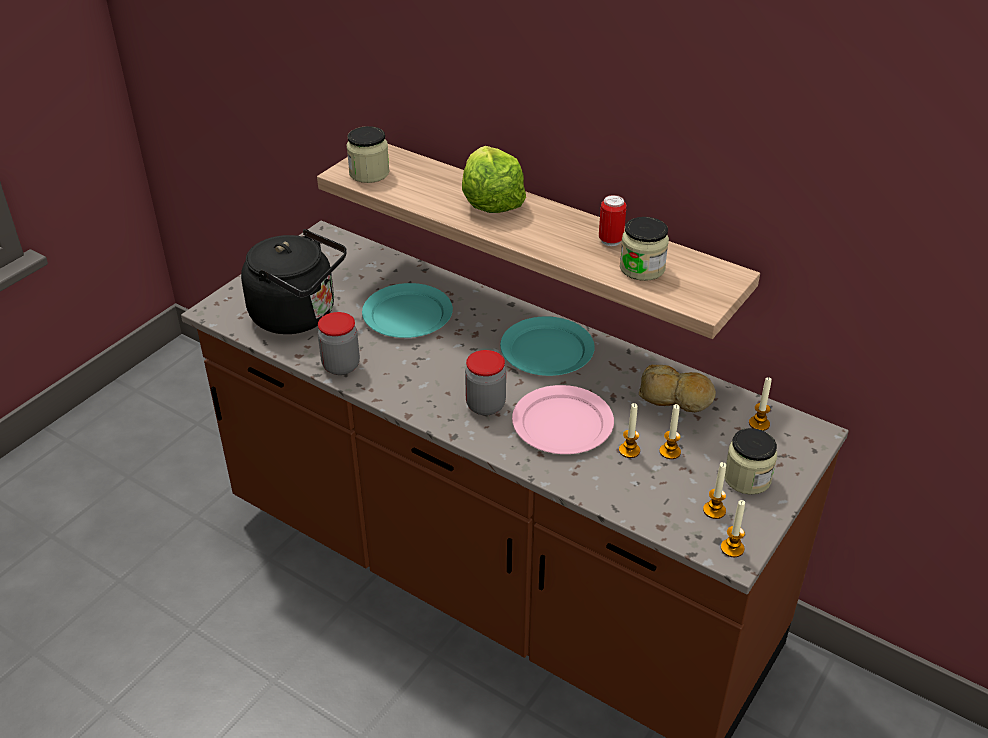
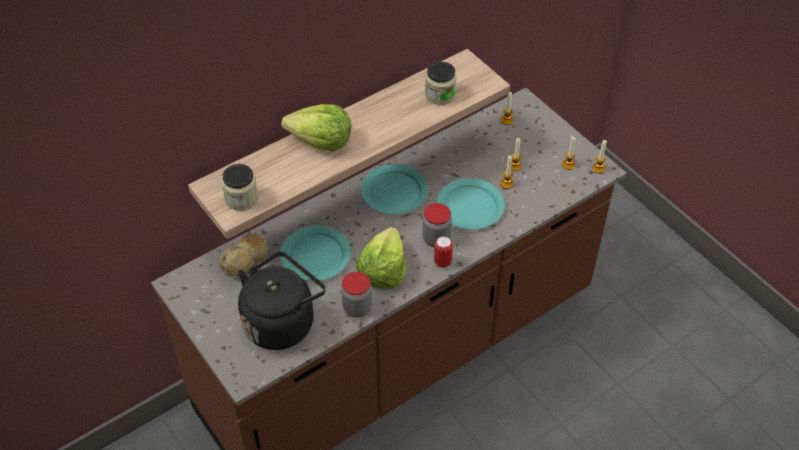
camera: 70 degrees left, 10 degrees up
pink plate [512,385,614,454] -> turquoise plate [437,178,505,230]
can [599,195,626,246] -> can moved to [434,236,453,268]
bread [639,365,716,412] -> bread moved to [219,233,268,279]
jar [725,428,777,495] -> none
none -> lettuce [356,227,406,289]

